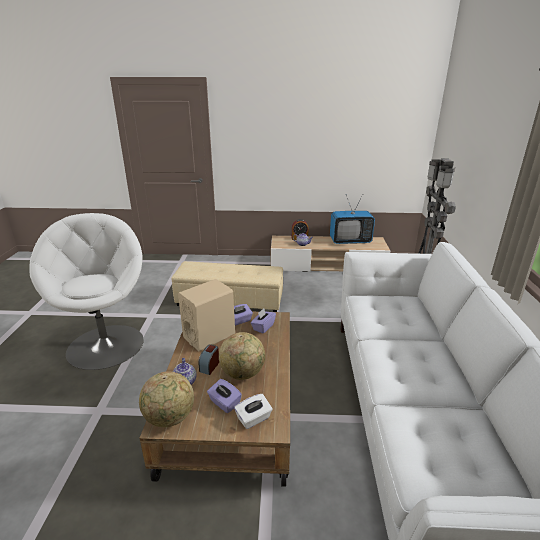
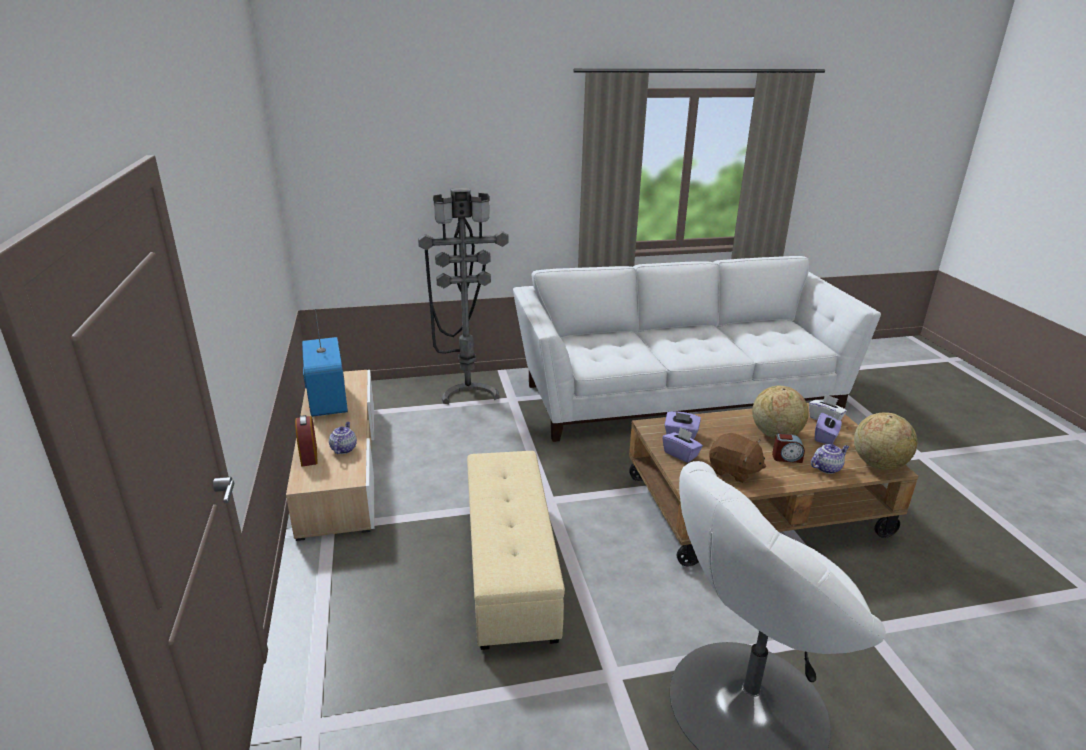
camera: 105 degrees left, 0 degrees up
beige speaker [178,279,235,351] -> brown plush toy [709,433,766,483]

